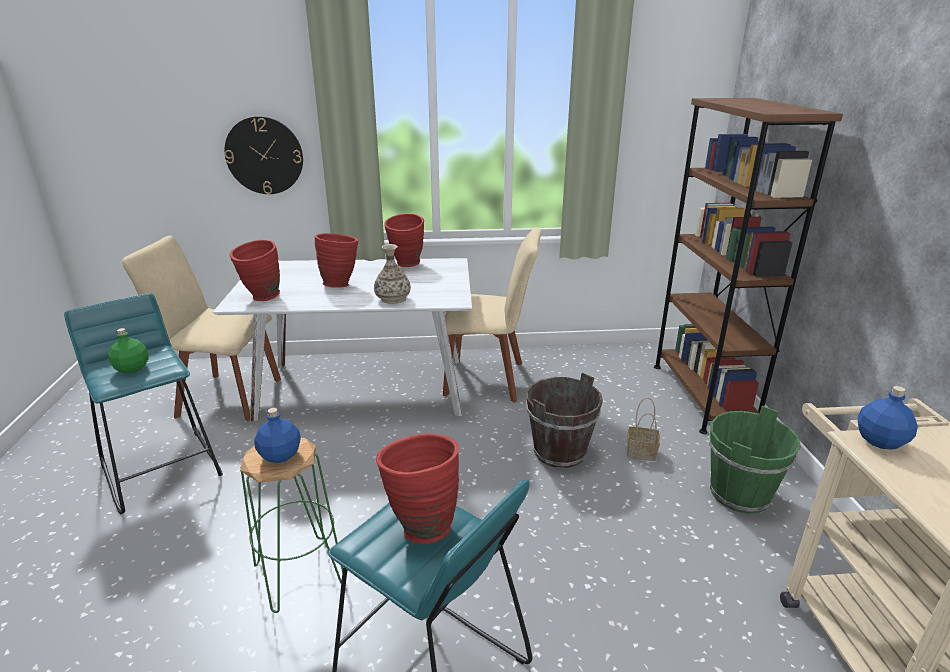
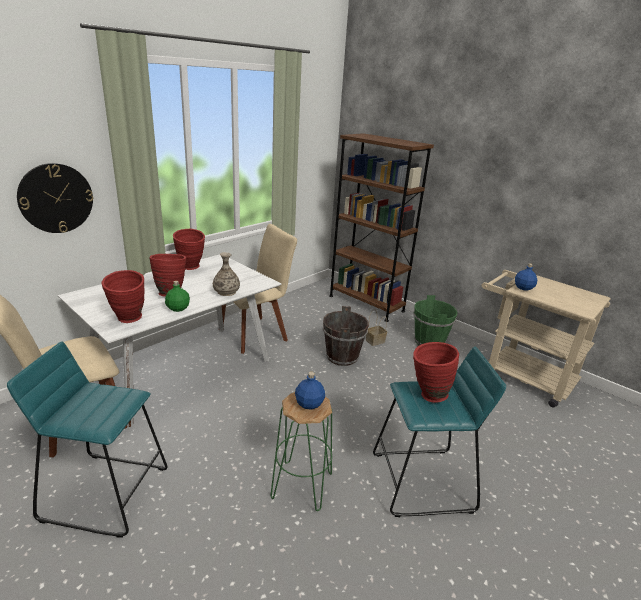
camera: 45 degrees left, 0 degrees up
green bottle [108,328,149,374] -> green bottle moved to [165,281,190,312]

